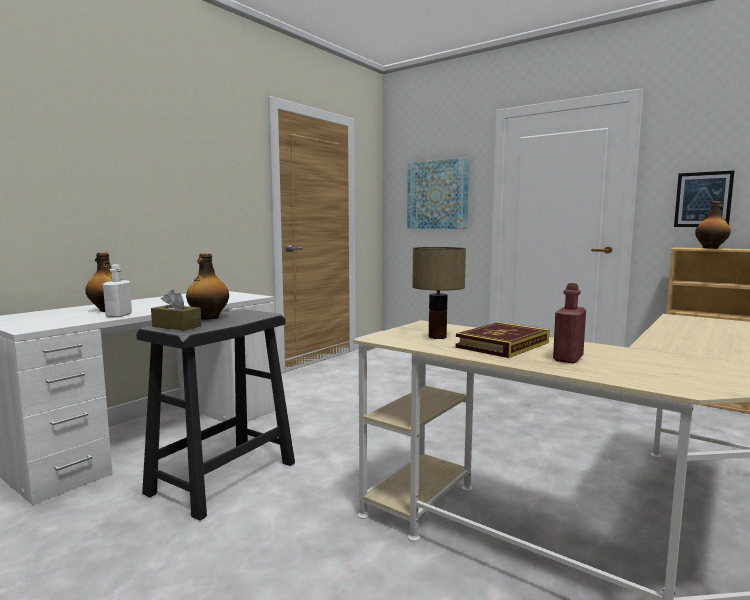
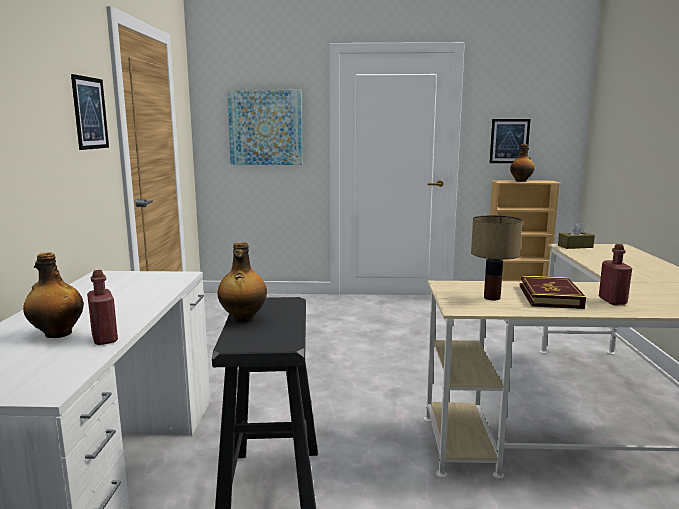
camera: 35 degrees left, 5 degrees up
white bottle [103,264,132,318] -> red bottle [87,270,118,345]
brown tissue box [151,290,202,331] -> brown tissue box moved to [558,222,595,249]
none -> picture [71,74,109,150]

